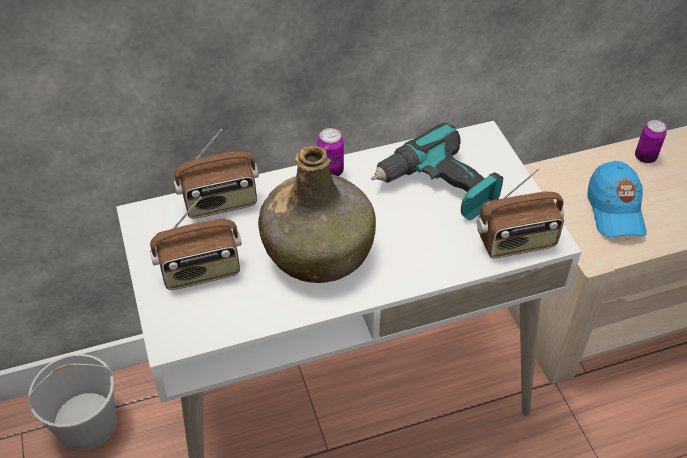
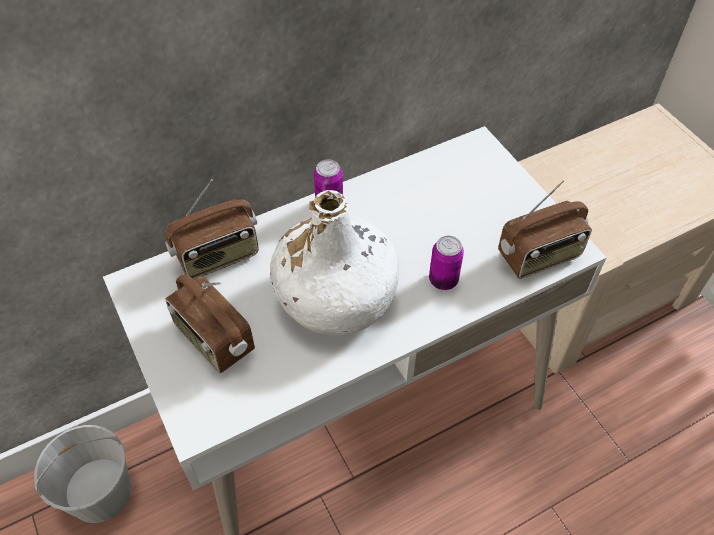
camera: 10 degrees left, 5 degrees up
radio [150,197,242,290] -> radio turned 75 degrees clockwise [165,274,255,373]
green bottle [258,145,376,283] -> white bottle [270,190,399,336]
power drill [371,123,503,221] -> none
blue cap [587,161,647,237] -> none
can [635,120,667,163] -> can moved to [429,236,464,290]

